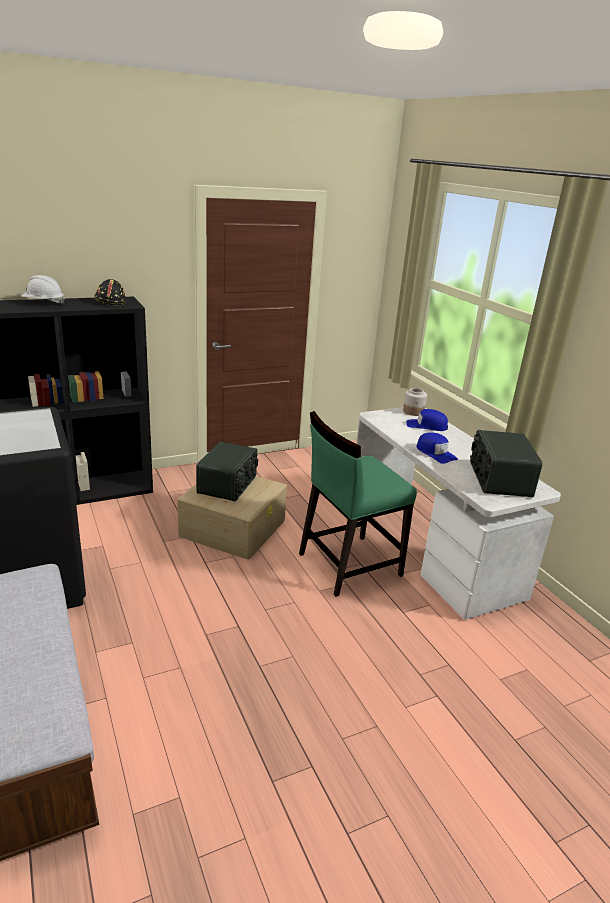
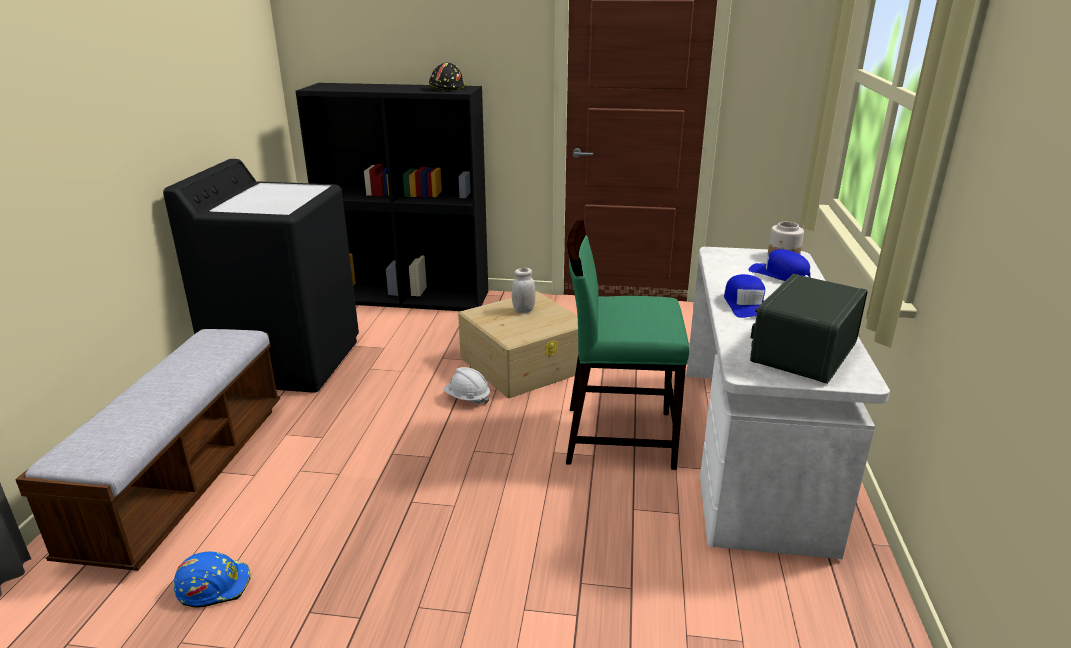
camera: 35 degrees right, 0 degrees up
white hard hat [21,275,64,304] -> white hard hat moved to [443,367,490,404]
radio [196,441,258,501] -> white jar [512,268,536,313]
none -> blue hard hat [174,552,251,608]

